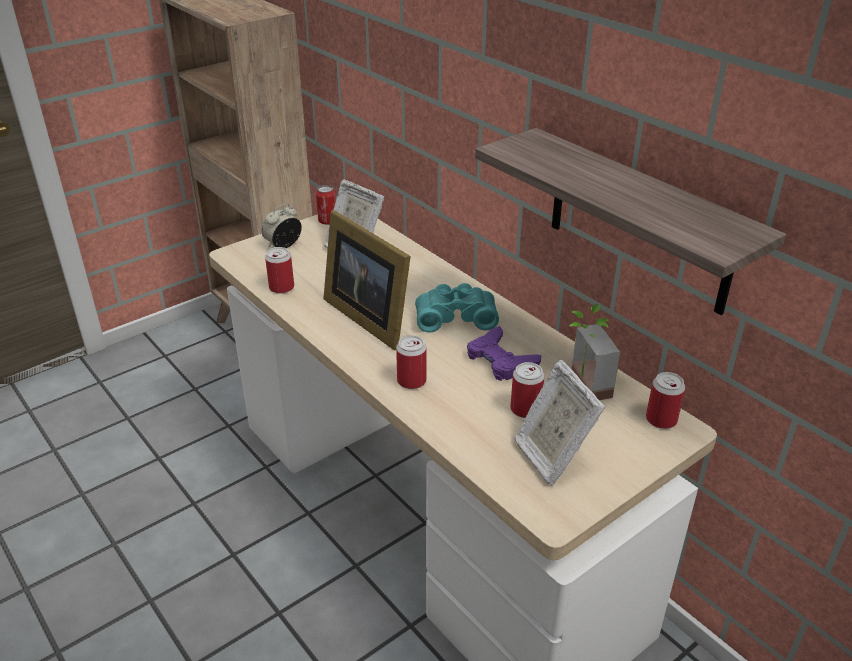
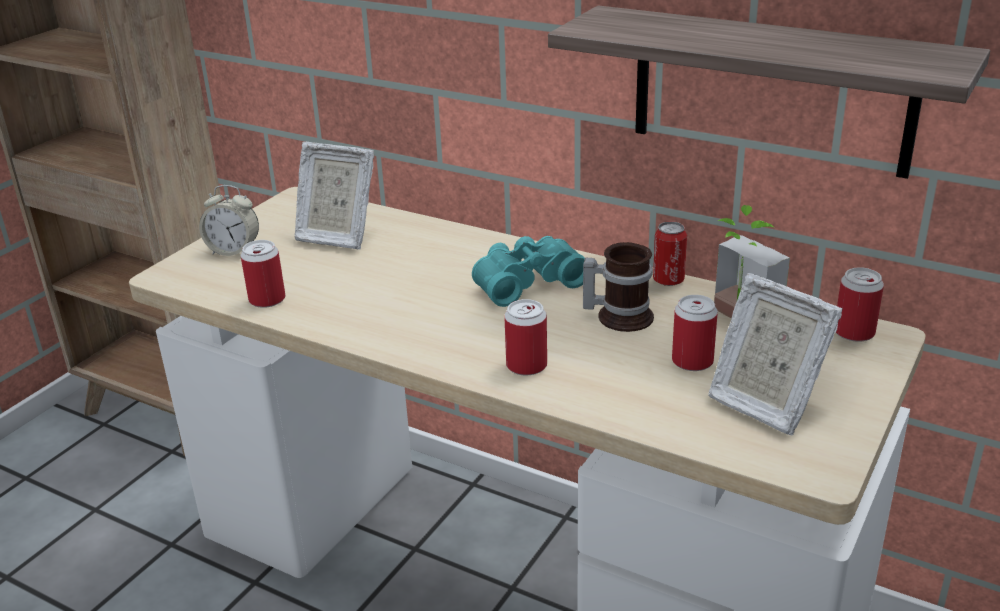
camera: 20 degrees left, 5 degrees down
alarm clock [261,204,302,248] -> alarm clock turned 105 degrees counterclockwise [199,185,259,256]
can [316,185,336,225] -> can moved to [653,222,687,286]
picture frame [323,210,411,350] -> none
purple game controller [467,326,542,381] -> mug [583,242,654,332]

